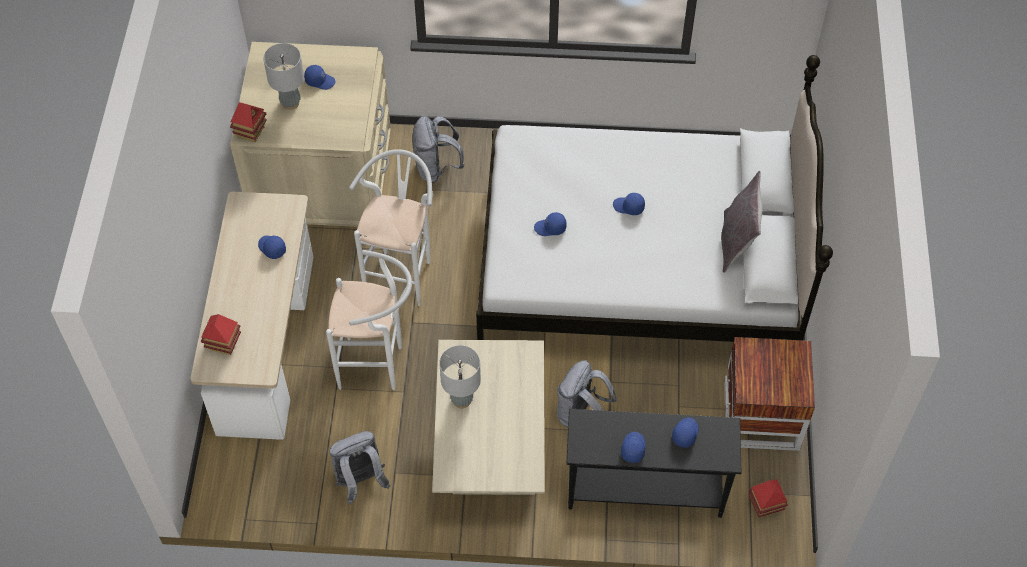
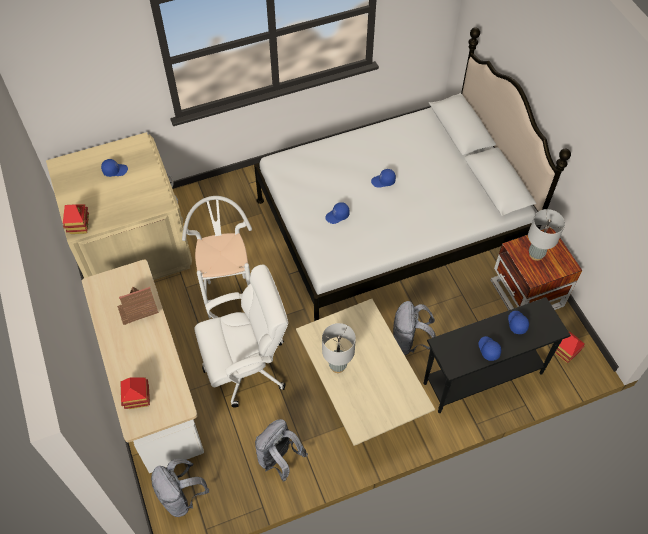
camera: 25 degrees left, 0 degrees up
blue cap [258,235,286,259] -> toy house [117,287,159,325]
grey table lamp [263,43,304,110] -> grey table lamp moved to [528,209,565,261]
white stool [326,250,412,390] -> white office chair [194,265,288,408]
grey backpack [412,116,464,183] -> grey backpack moved to [151,459,209,517]
grey pillow [721,171,763,273] -> none

